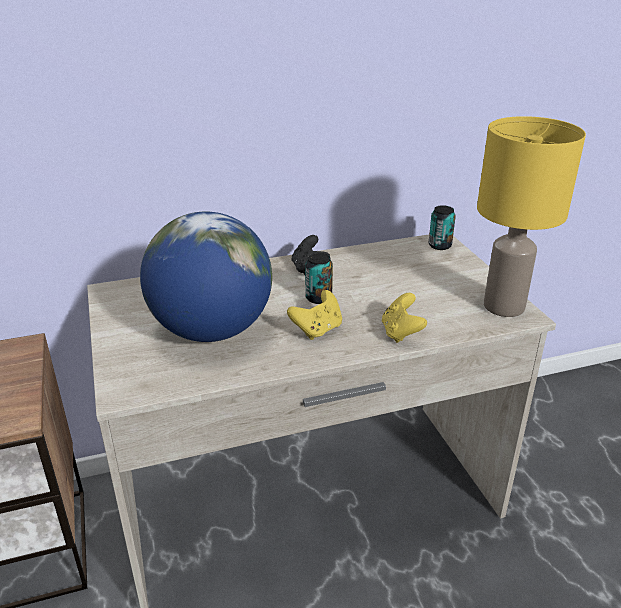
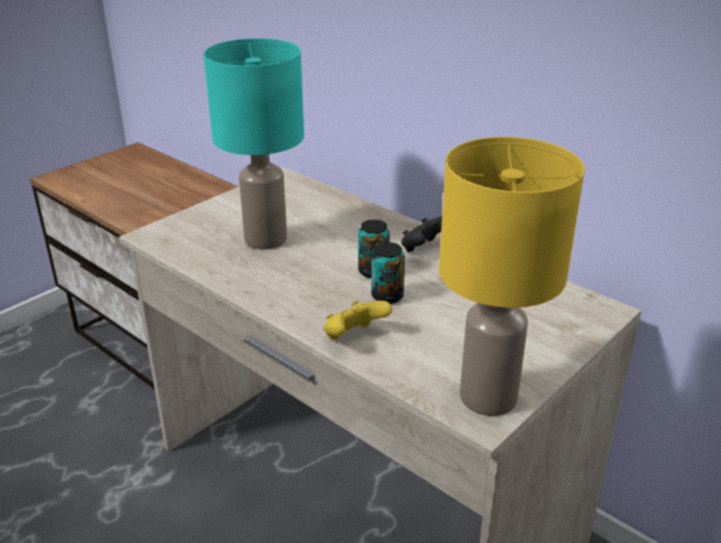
camera: 60 degrees right, 0 degrees up
globe [140,211,272,342] -> turquoise table lamp [204,38,304,249]
yellow game controller [287,290,342,340] -> none
can [429,205,456,250] -> can moved to [371,242,405,304]

